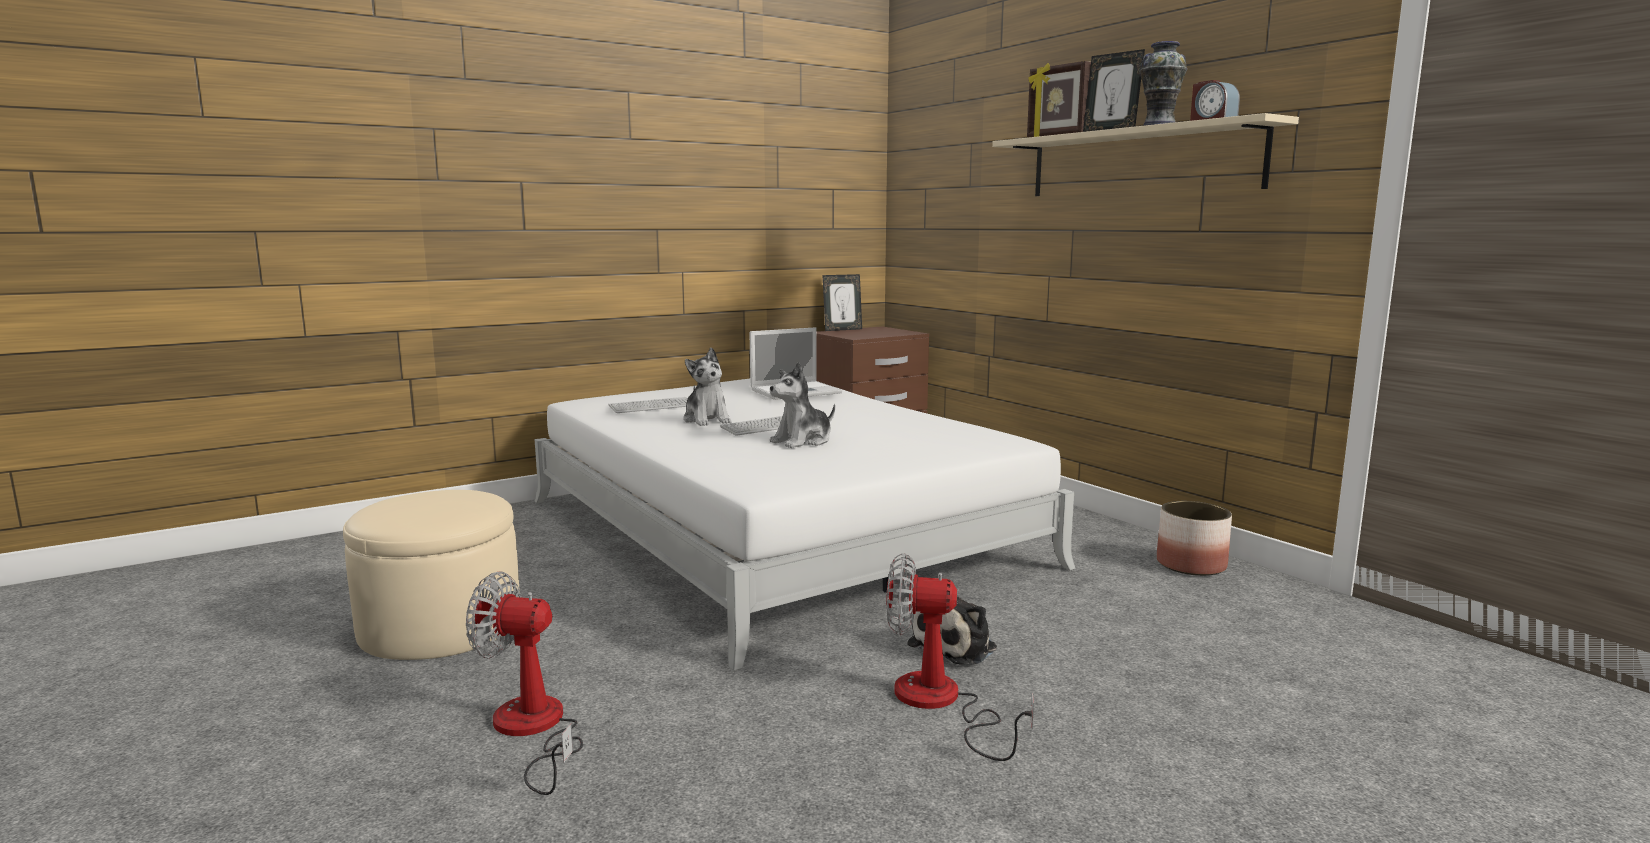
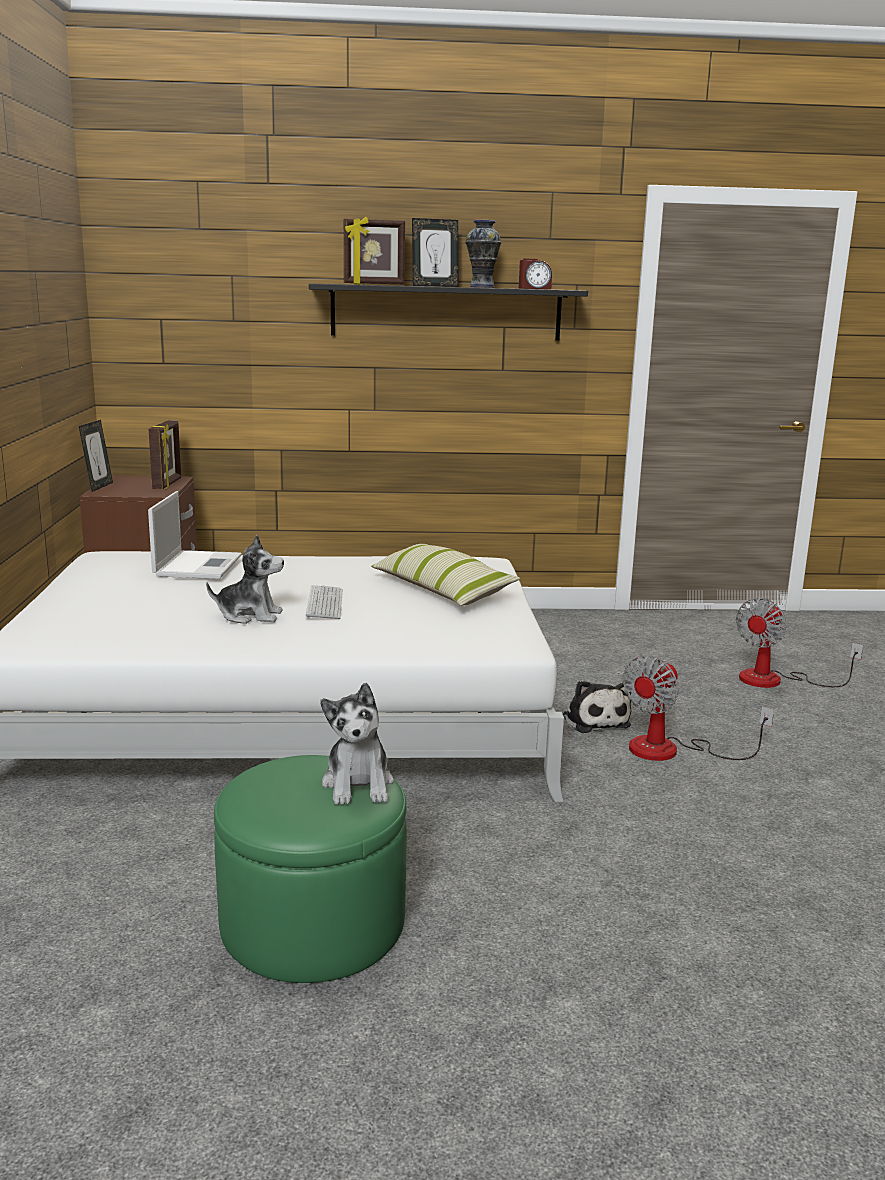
camera: 60 degrees left, 5 degrees up
beige ottoman [343,490,520,660] -> green ottoman [214,755,407,983]
fan [466,572,583,795] -> fan moved to [736,598,863,688]
keyboard [609,397,688,413] -> none
plush toy [770,362,835,448] -> plush toy moved to [321,683,394,805]
beige shelf [992,113,1299,196] -> black shelf [309,284,588,341]
planter [1157,501,1232,576] -> none
none -> picture frame [149,420,181,489]
none -> pillow [371,544,520,606]

